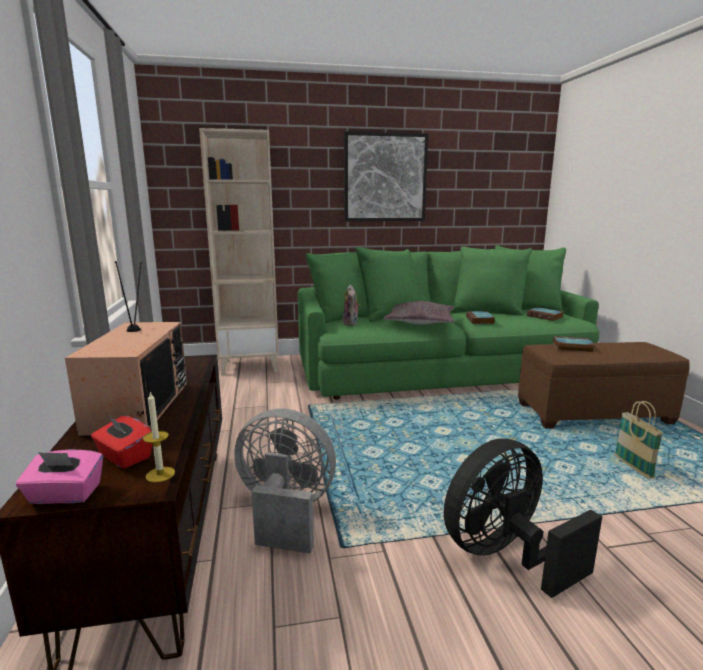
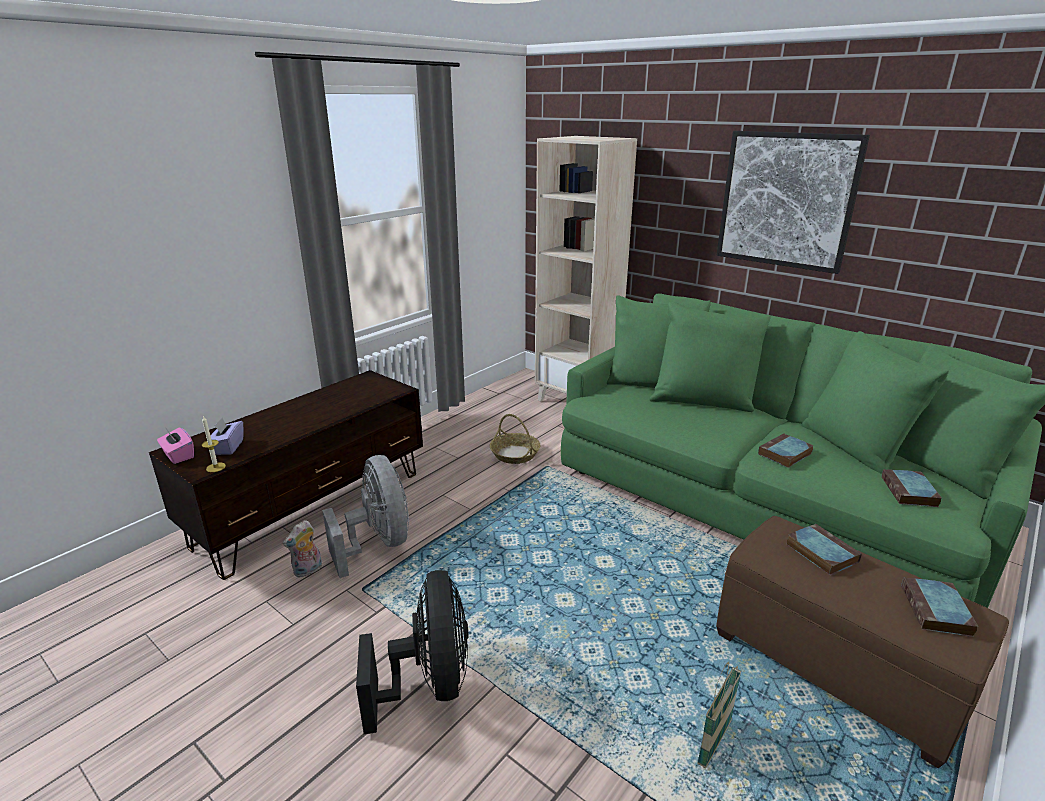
camera: 50 degrees right, 10 degrees up
television [65,261,187,437] -> none
red tissue box [91,416,152,469] -> purple tissue box [211,418,244,455]
plush toy [343,285,360,326] -> plush toy moved to [283,520,322,578]
grey pillow [384,301,454,325] -> none
black fan [444,439,602,598] -> black fan turned 60 degrees clockwise [356,570,469,734]
none -> basket [490,414,540,464]
none -> book [901,577,978,637]

